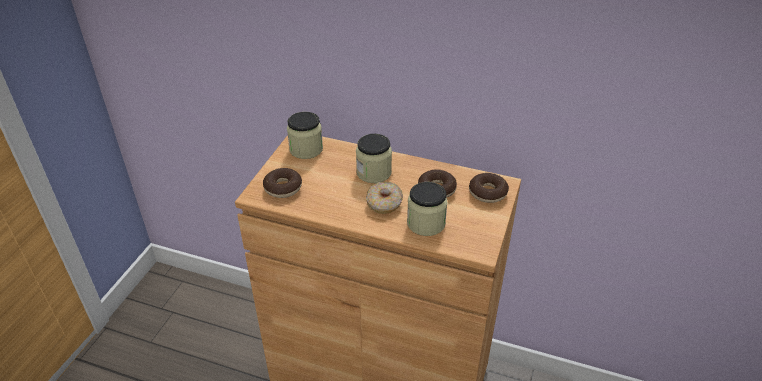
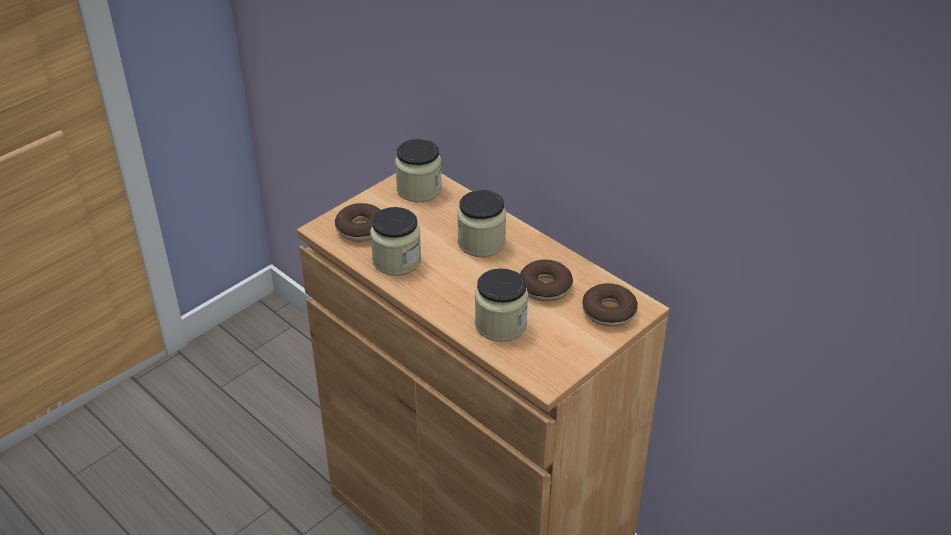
camera: 25 degrees right, 0 degrees up
donut [366,181,403,214] -> none
none -> jar [370,207,421,276]

